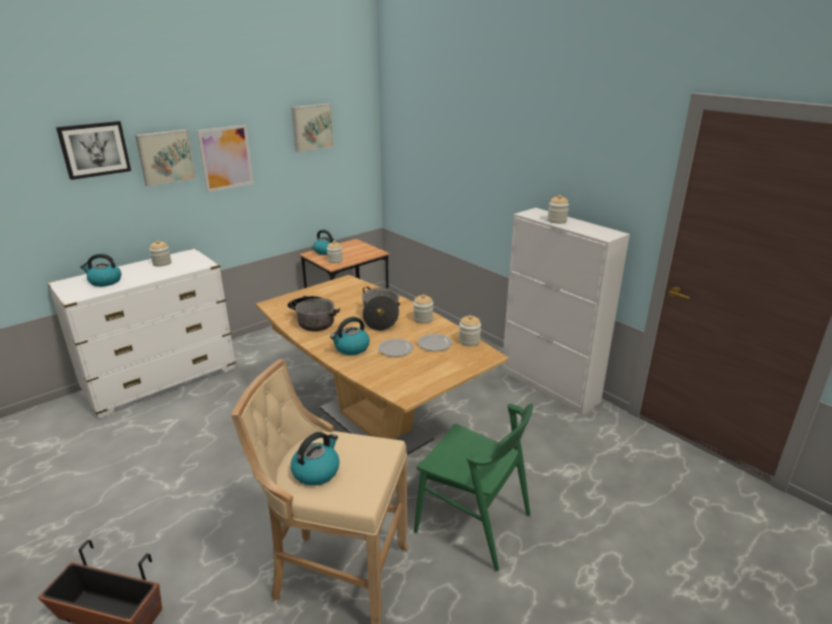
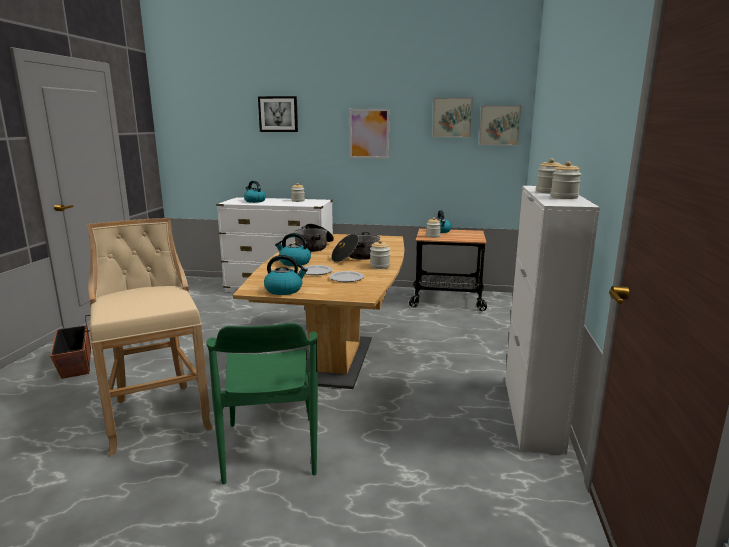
camera: 50 degrees right, 10 degrees down
picture [135,130,196,187] -> picture moved to [479,105,521,146]
kettle [291,432,340,486] -> kettle moved to [264,255,308,295]
jar [459,315,481,346] -> jar moved to [551,161,581,199]

